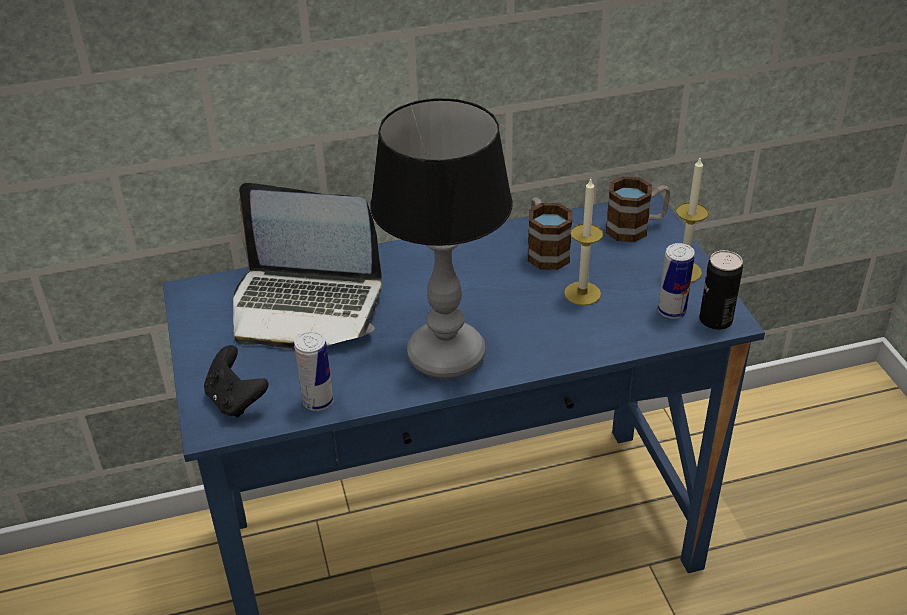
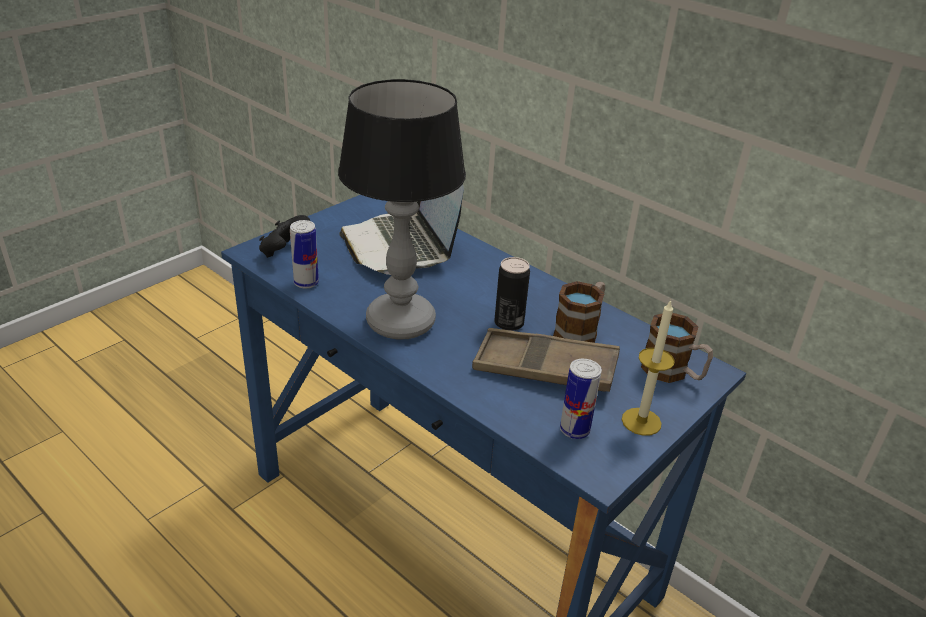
camera: 55 degrees right, 5 degrees down
candle [564,178,603,305] -> brown tray [472,328,620,392]
can [699,250,743,330] -> can moved to [494,257,530,331]

